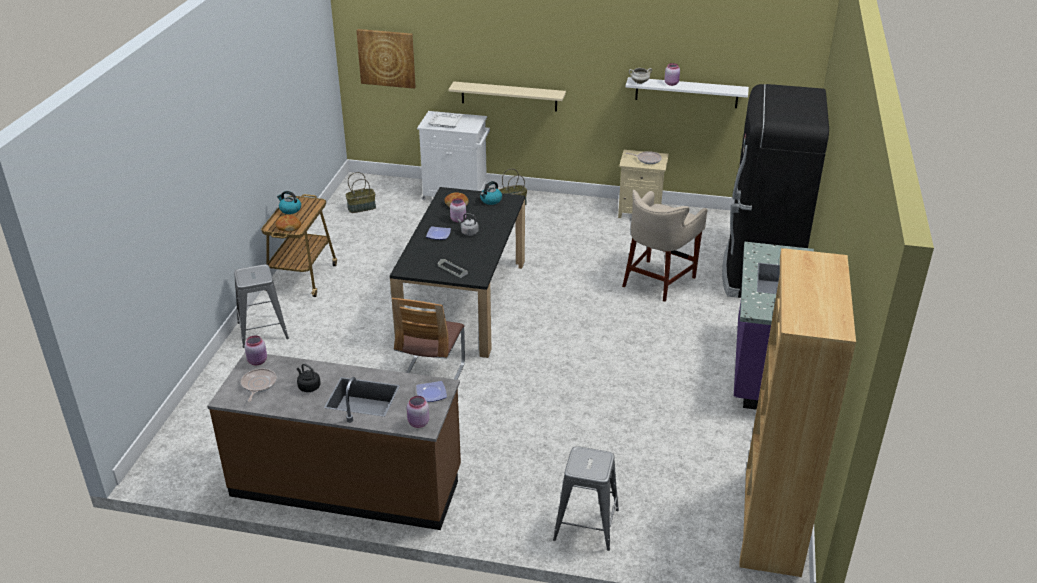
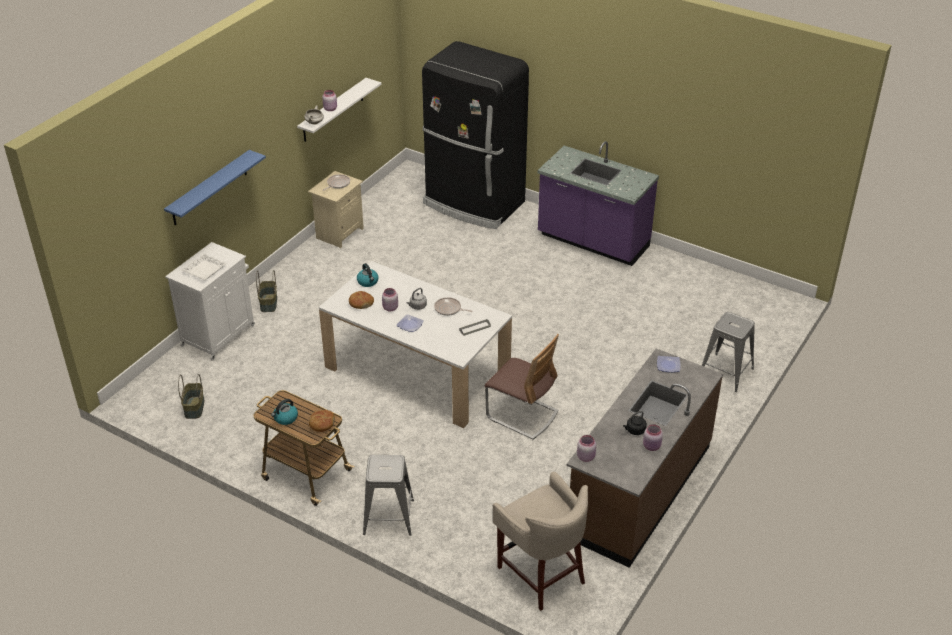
camera: 70 degrees left, 5 degrees up
frying pan [241,369,277,402] -> frying pan moved to [434,297,473,316]
picture [356,29,416,89] -> none
black dining table [390,187,525,358] -> white dining table [319,261,512,428]
pink jar [407,396,429,428] -> pink jar moved to [643,424,663,451]
beige shelf [448,82,566,111] -> none
beige stool [622,190,708,302] -> beige stool moved to [493,472,588,611]
brown bookcase [739,248,856,577] -> none
none -> blue shelf [164,150,266,225]

